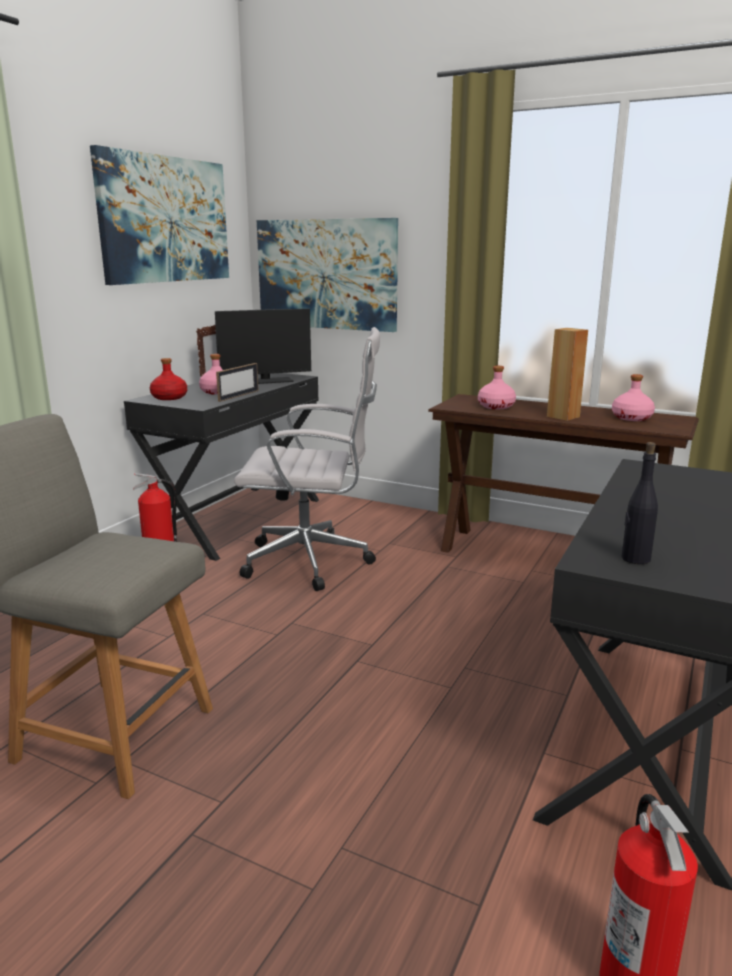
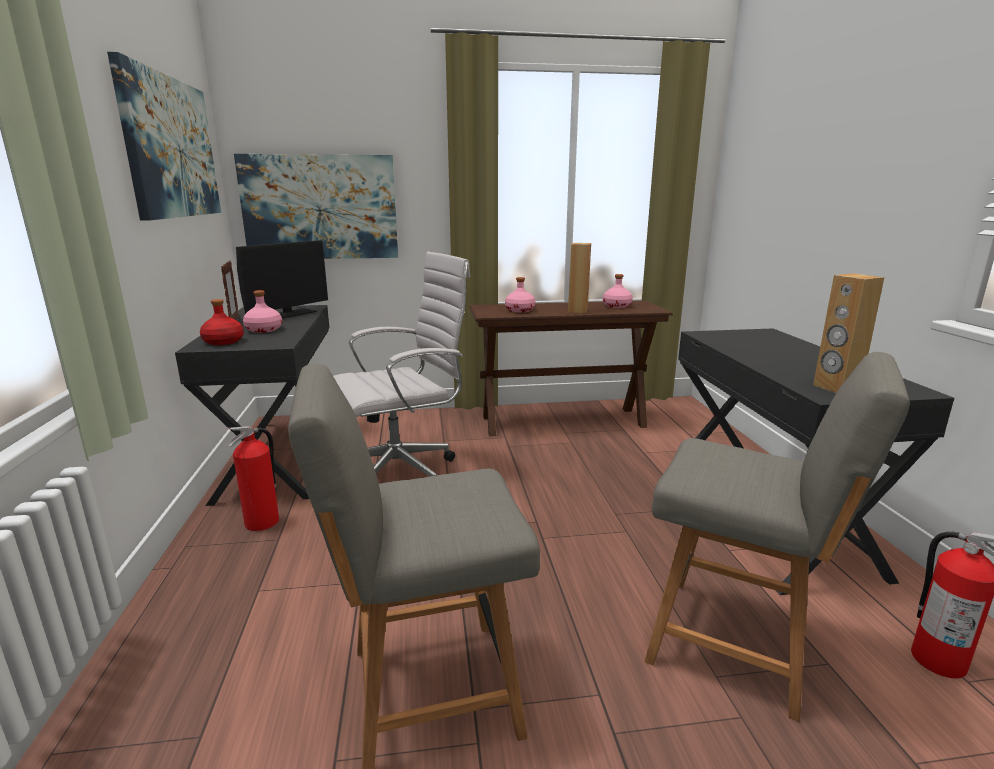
camera: 35 degrees left, 0 degrees up
picture frame [216,363,259,402] -> none
black bottle [622,442,658,564] -> brown speaker [813,273,884,393]
none -> grey chair [645,352,910,722]

